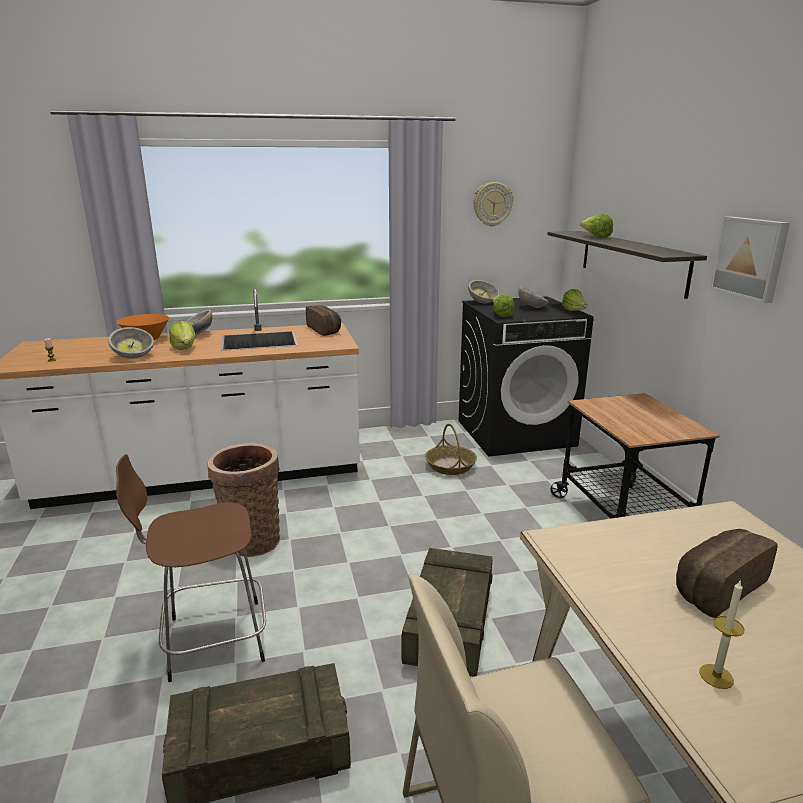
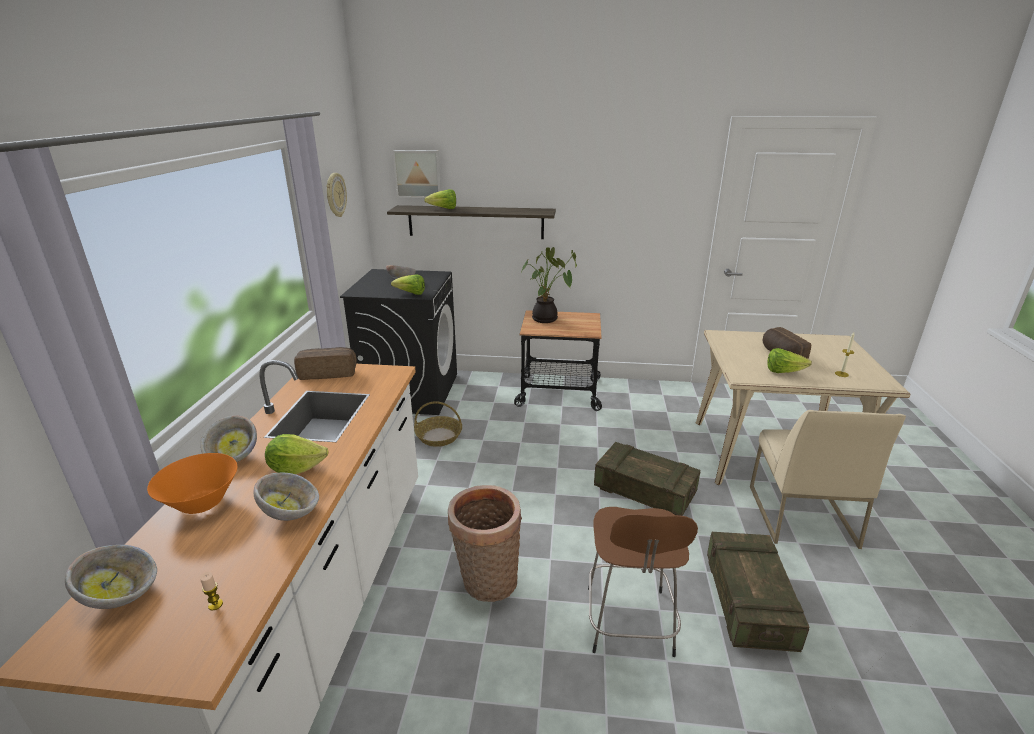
camera: 70 degrees left, 5 degrees up
bowl [468,280,500,303] -> bowl moved to [65,545,157,609]
lettuce [562,289,588,311] -> lettuce moved to [768,348,812,373]
picture [710,216,790,303] -> picture moved to [393,150,441,198]
none -> potted plant [521,247,577,323]

